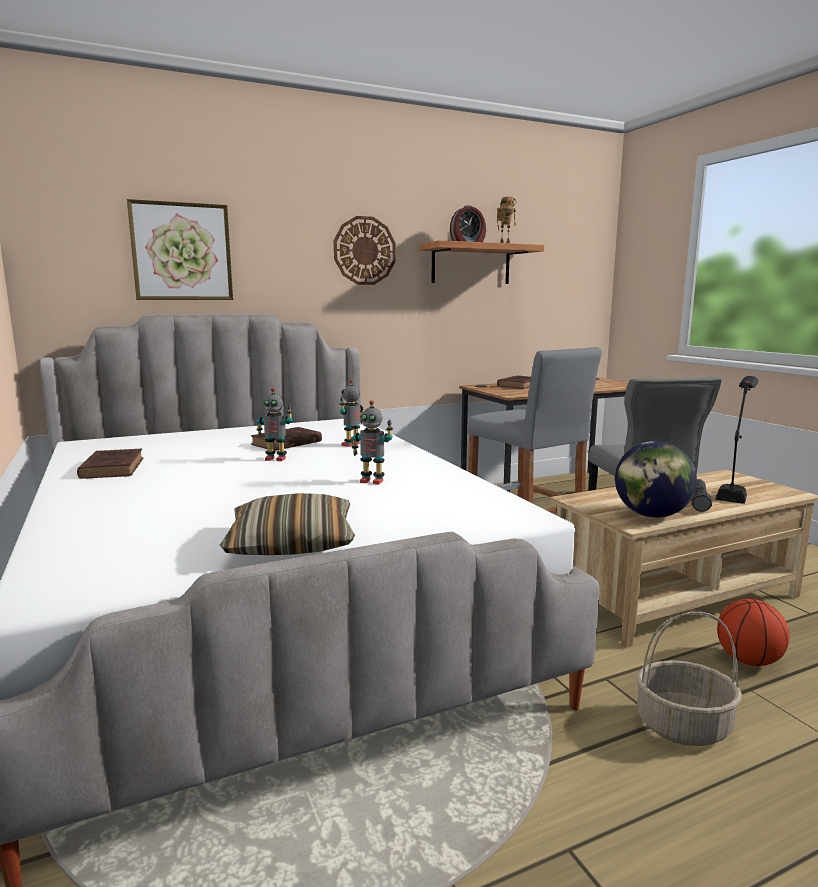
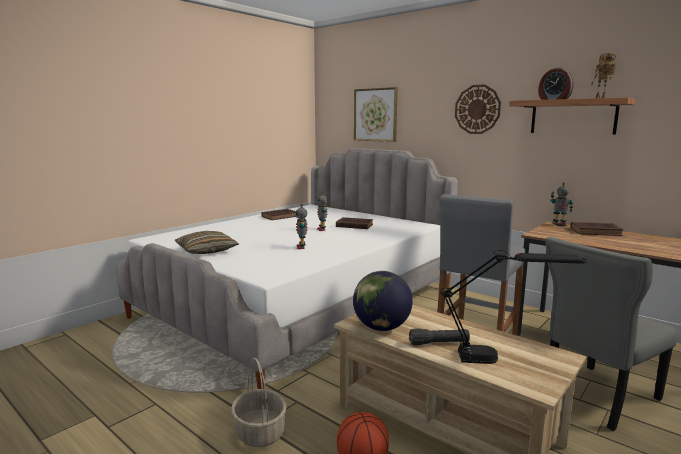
camera: 65 degrees right, 0 degrees up
toy robot [339,380,364,447] -> toy robot moved to [550,182,573,225]

